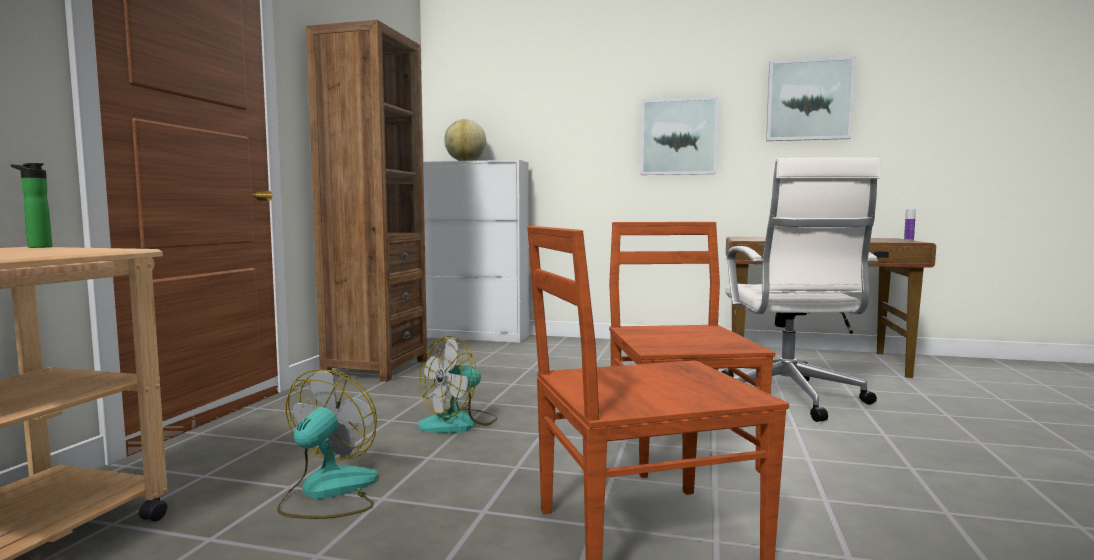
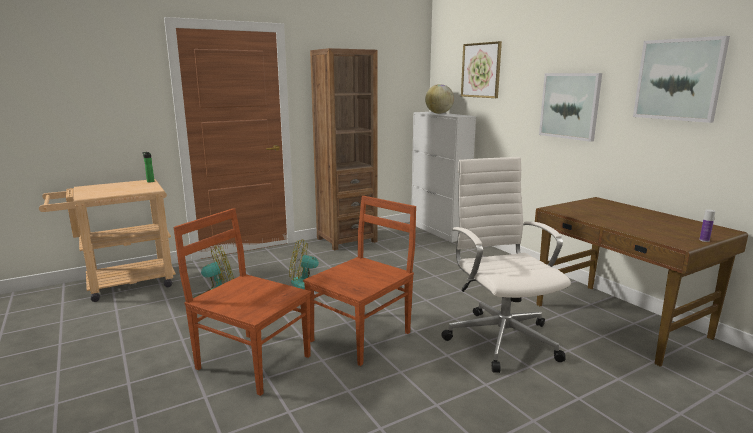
camera: 45 degrees right, 10 degrees up
white office chair [721,158,880,422] -> white office chair turned 120 degrees clockwise [441,157,571,373]
none -> picture [461,41,502,98]

